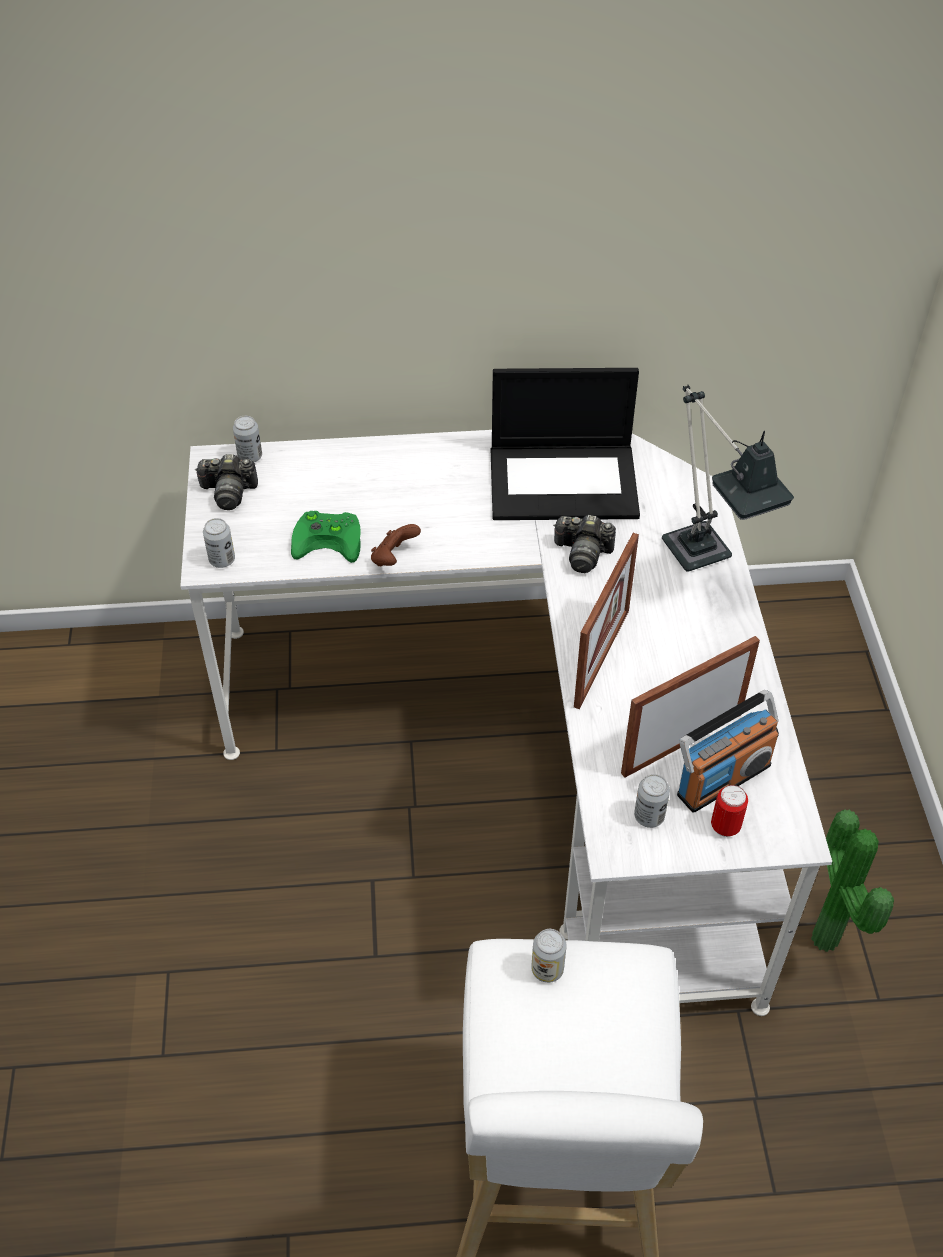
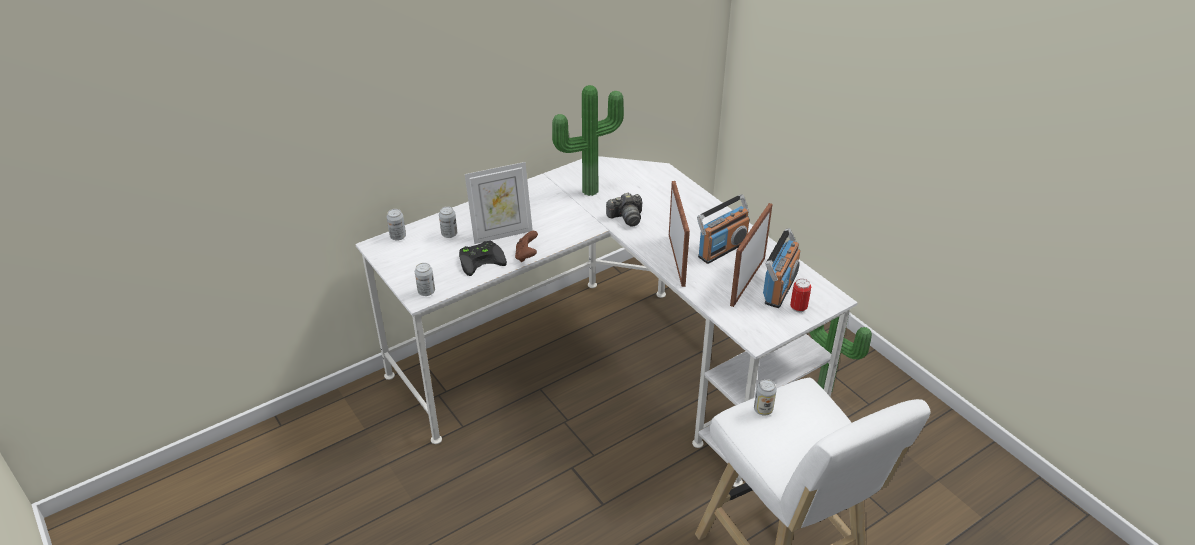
camera: 30 degrees left, 10 degrees down
camera [195,454,258,510] -> none
green game controller [291,511,361,563] -> black game controller [459,241,507,276]
laptop [491,368,640,520] -> potted plant [552,85,624,196]
can [634,774,670,828] -> can moved to [439,206,457,238]
table lamp [662,385,794,572] -> none
none -> picture frame [465,162,533,244]
none -> radio [697,195,750,264]

